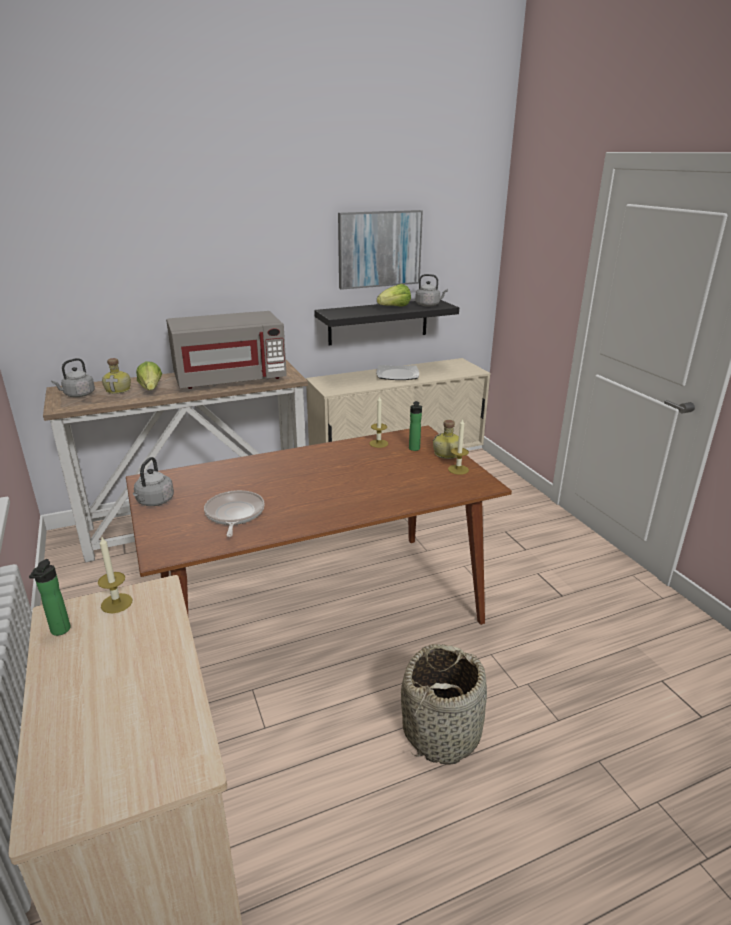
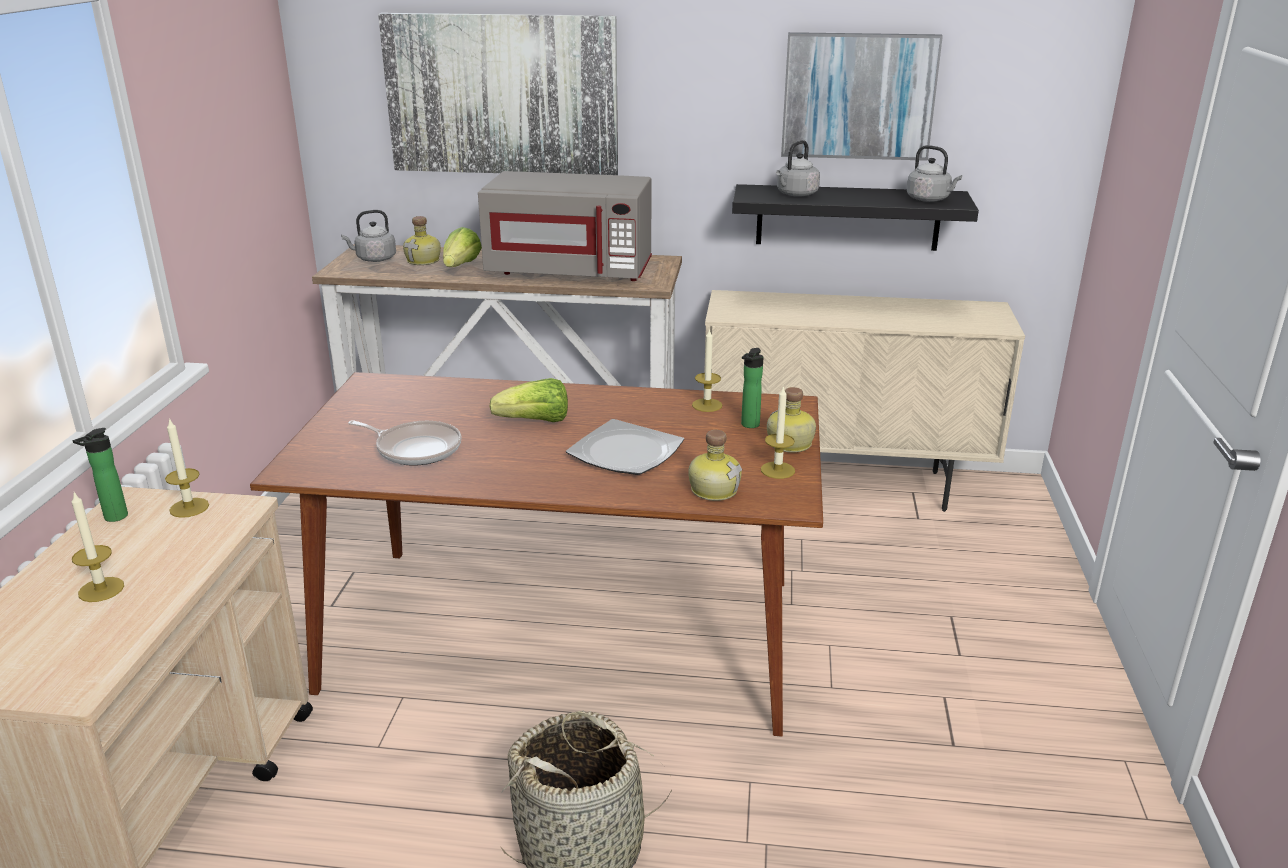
camera: 30 degrees right, 0 degrees up
grey kettle [133,457,174,506] -> grey kettle moved to [776,140,820,197]
frying pan [204,490,265,537] -> frying pan turned 90 degrees clockwise [348,420,462,466]
plate [376,365,419,380] -> plate moved to [566,419,684,475]
lettuce [377,284,411,306] -> lettuce moved to [489,378,568,422]
none -> candle [72,492,124,602]
none -> picture [378,13,618,175]
none -> bottle [688,430,742,501]

